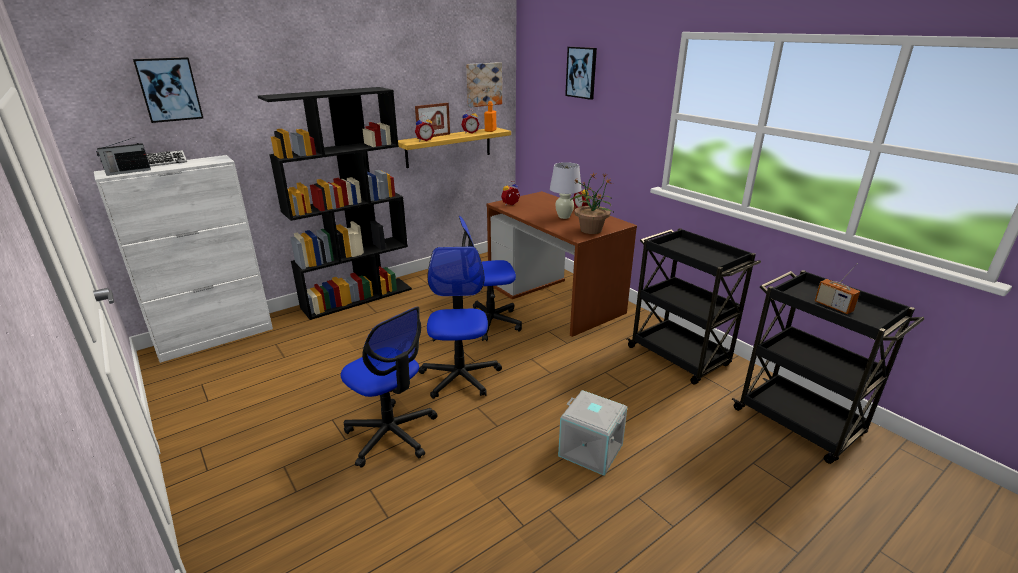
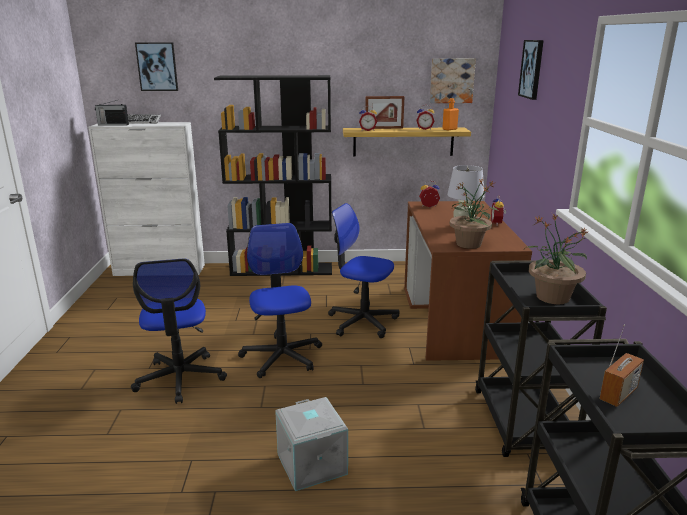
camera: 35 degrees right, 5 degrees down
office chair [418,246,502,399] -> office chair turned 45 degrees counterclockwise [238,223,322,378]
radio [815,263,860,314] -> radio turned 135 degrees counterclockwise [599,324,644,407]
none -> potted plant [524,213,588,304]

